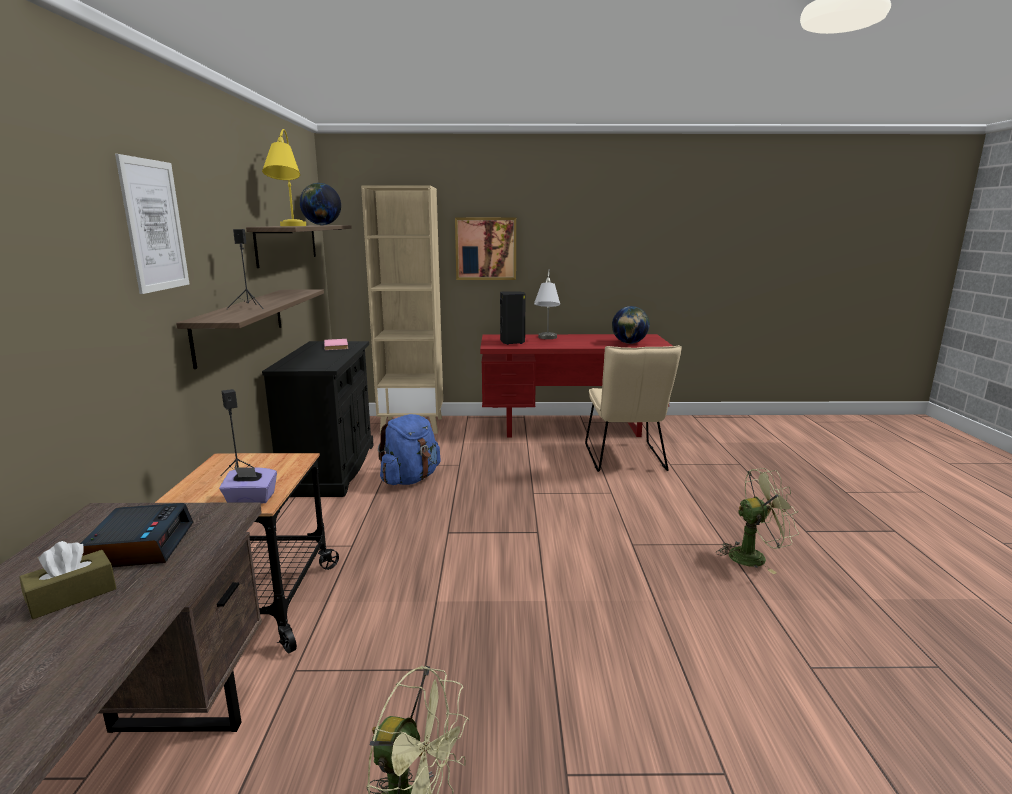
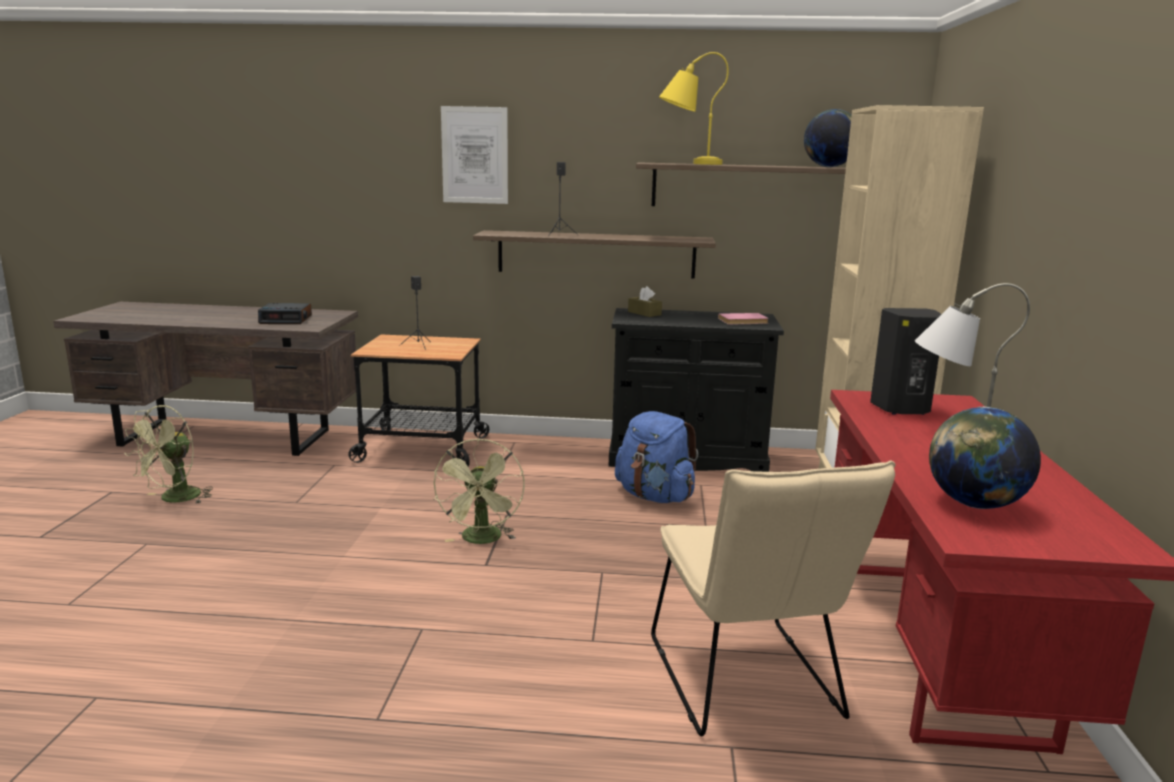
camera: 95 degrees right, 0 degrees up
brown tissue box [19,541,116,619] -> brown tissue box moved to [628,286,662,317]
purple tissue box [219,467,277,504] -> none
picture [455,217,516,280] -> none
beige chair [585,345,682,472] -> beige chair turned 105 degrees counterclockwise [651,460,896,736]
green fan [716,468,799,574] -> green fan moved to [434,438,525,544]

